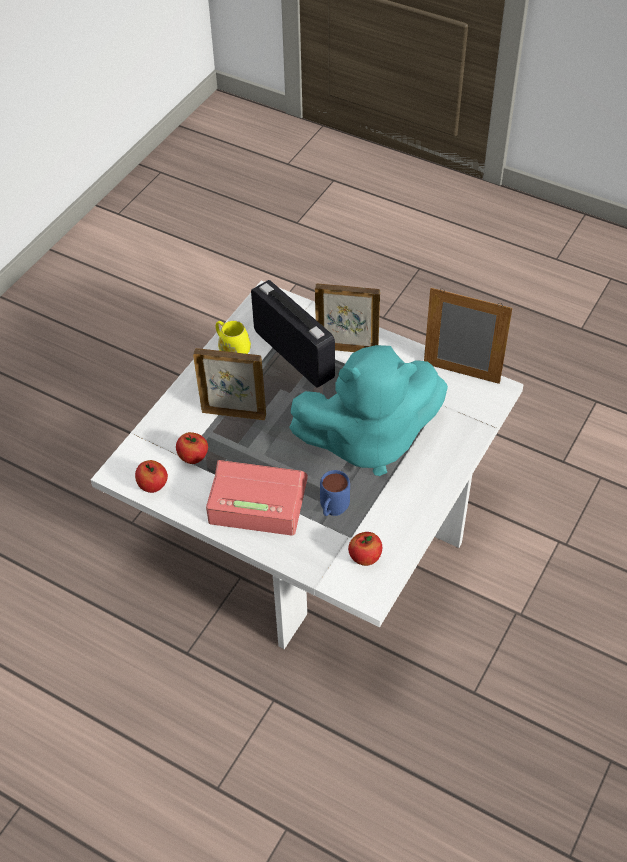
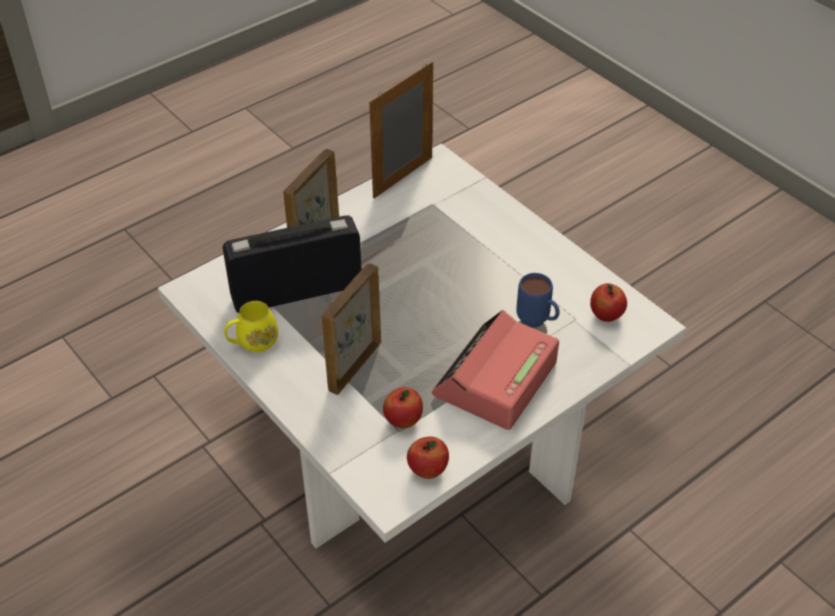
camera: 70 degrees left, 5 degrees down
turquoise plush toy [289,345,448,476] -> none

